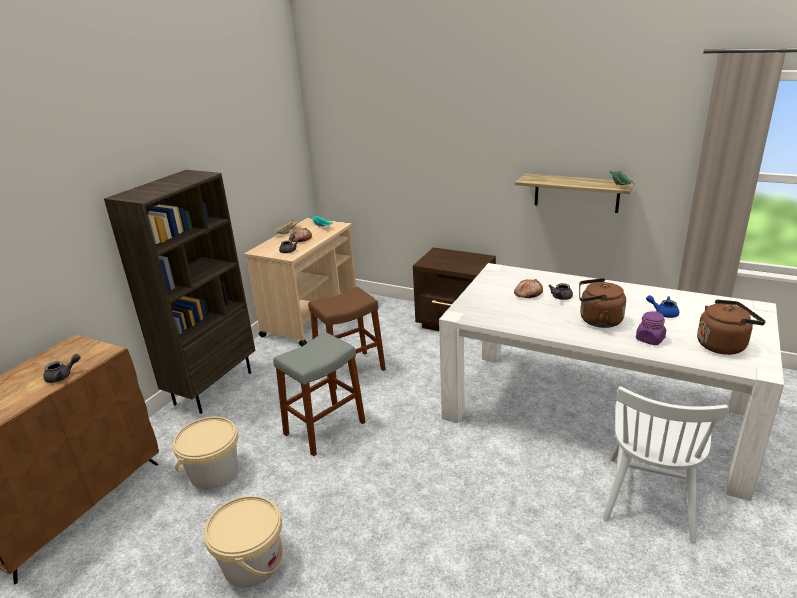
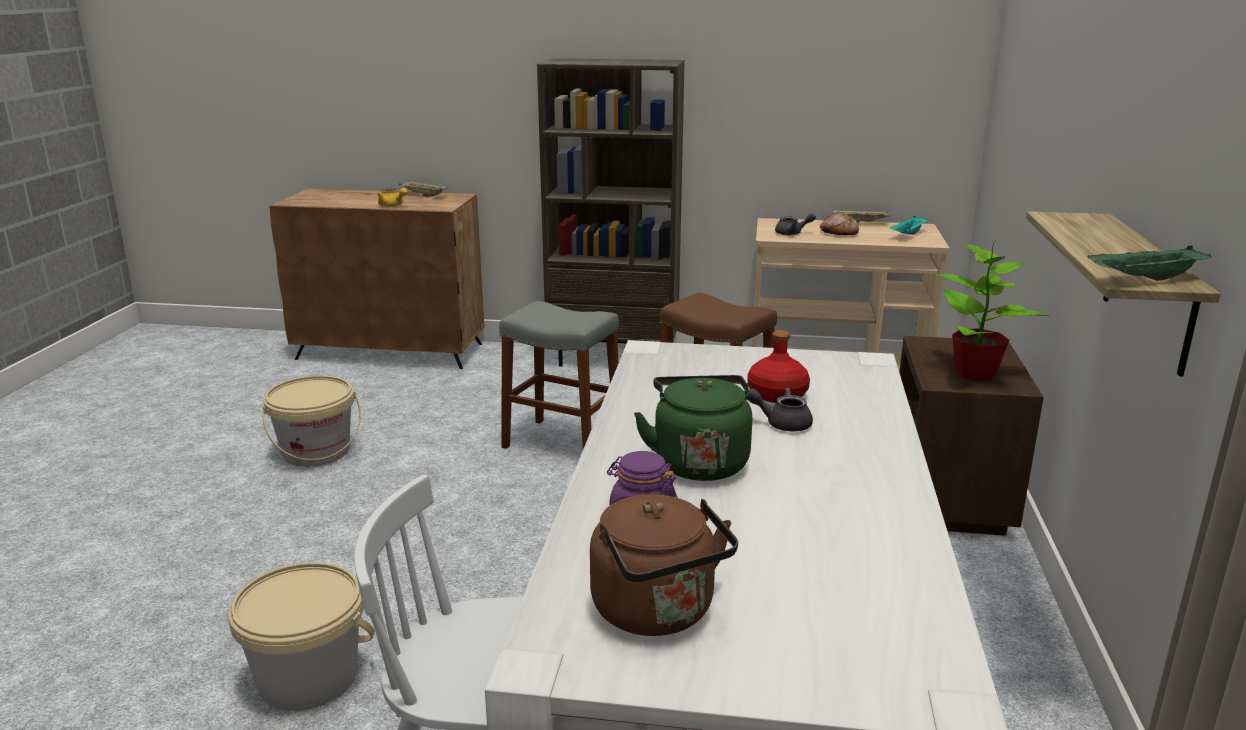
camera: 70 degrees right, 5 degrees down
grey teapot [43,354,81,383] -> yellow teapot [377,188,408,206]
beige bucket [173,417,238,489] -> beige bucket moved to [228,562,375,711]
bread [514,279,543,298] -> red bottle [747,330,810,403]
brown kettle [579,278,626,328] -> green kettle [634,375,752,481]
blue teapot [646,295,679,318] -> none
none -> beige tray [399,181,449,197]
none -> potted plant [935,241,1050,381]

